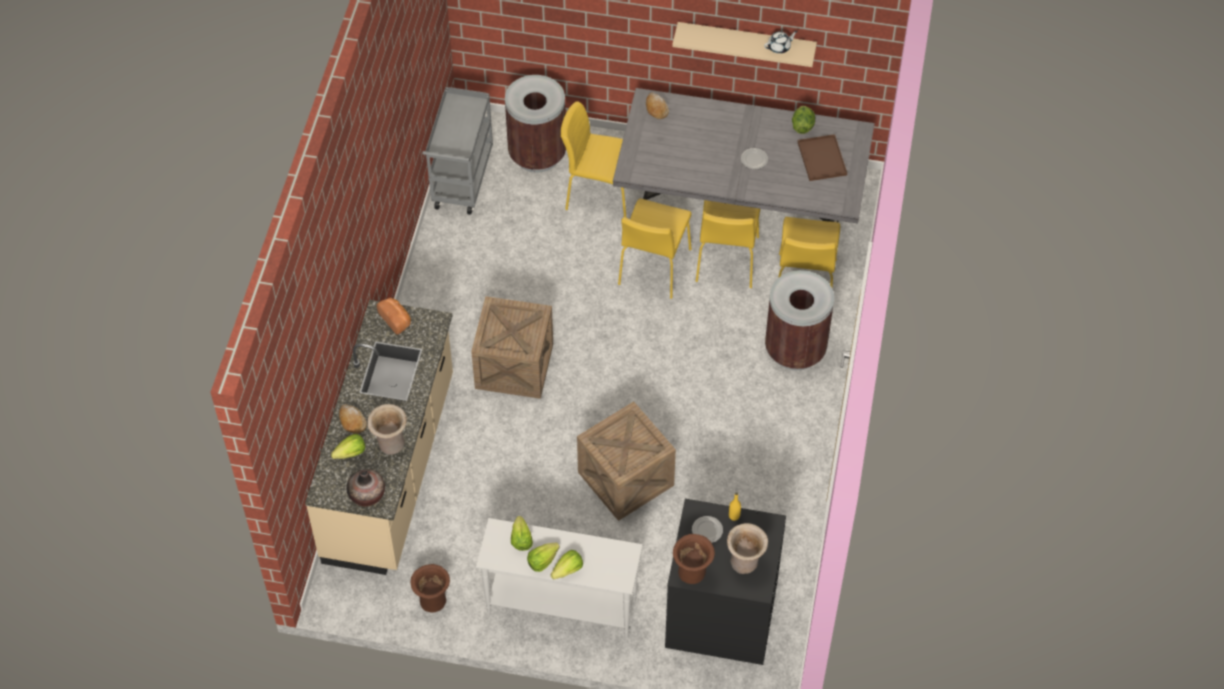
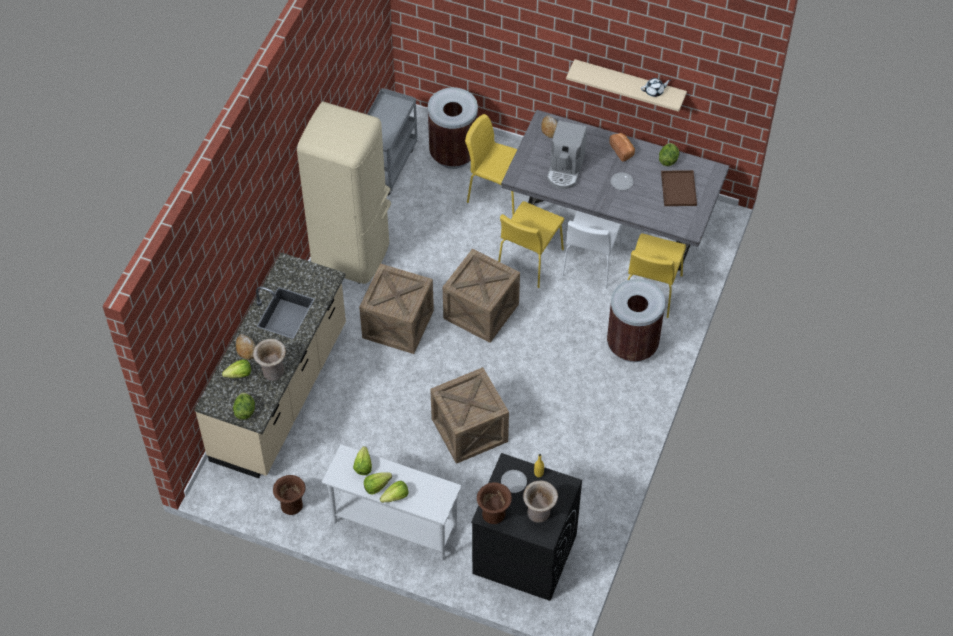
camera: 10 degrees right, 0 degrees up
vase [346,469,385,506] -> lettuce [233,392,255,420]
bread [377,298,411,334] -> bread moved to [609,133,635,162]
yellow chair [696,200,760,288] -> white chair [561,211,622,289]
none -> beige fridge [297,101,391,284]
none -> crate [443,249,520,343]
none -> coffee machine [547,121,587,189]

